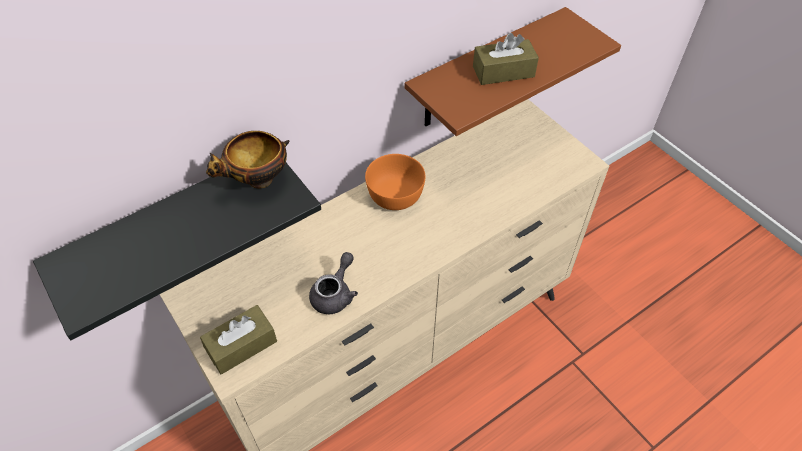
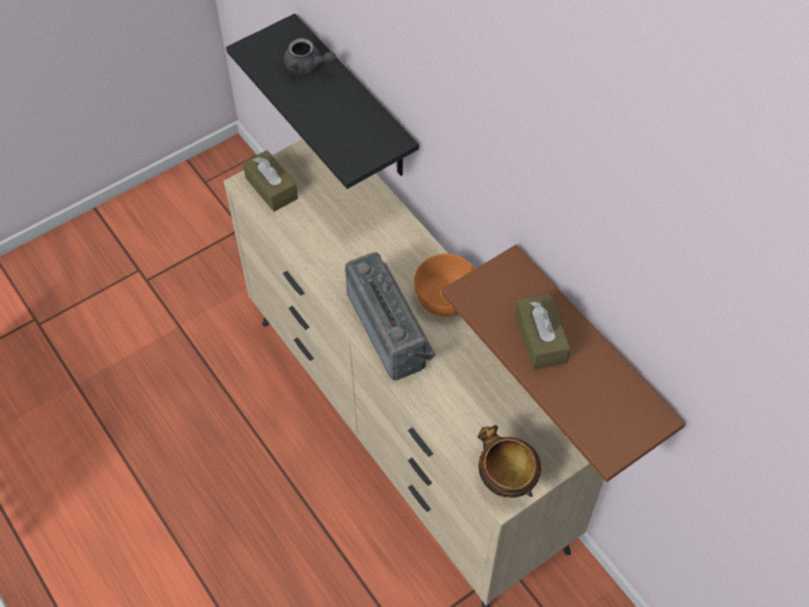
camera: 90 degrees right, 5 degrees up
bowl [206,131,289,188] -> bowl moved to [477,425,541,498]
grey teapot [309,252,358,314] -> grey teapot moved to [283,38,336,75]
none -> radio [345,252,436,381]

